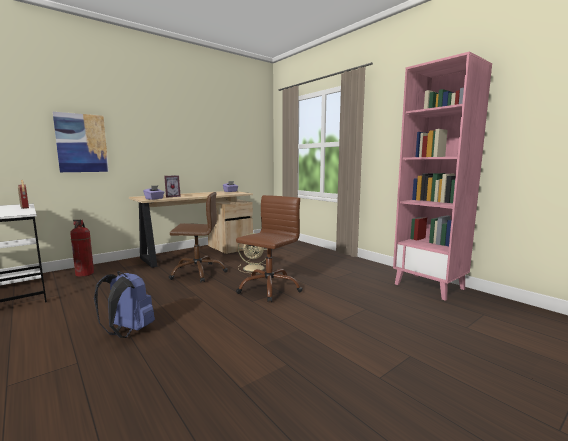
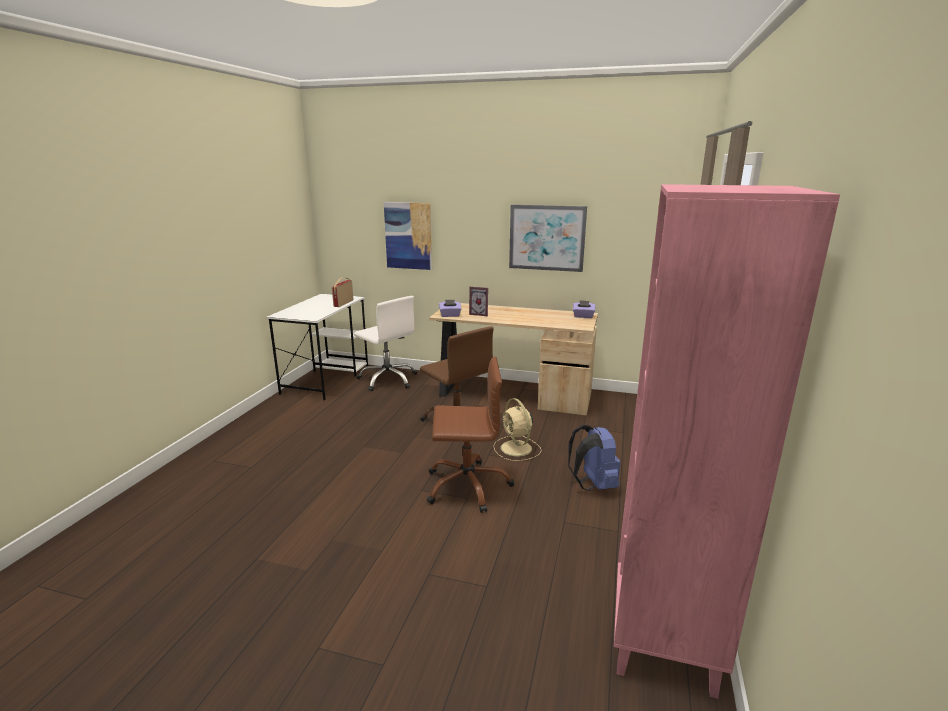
camera: 55 degrees right, 10 degrees up
fire extinguisher [70,220,94,277] -> white office chair [354,296,417,391]
blue backpack [94,271,155,338] -> blue backpack moved to [568,425,620,491]
none -> picture [509,205,587,272]

